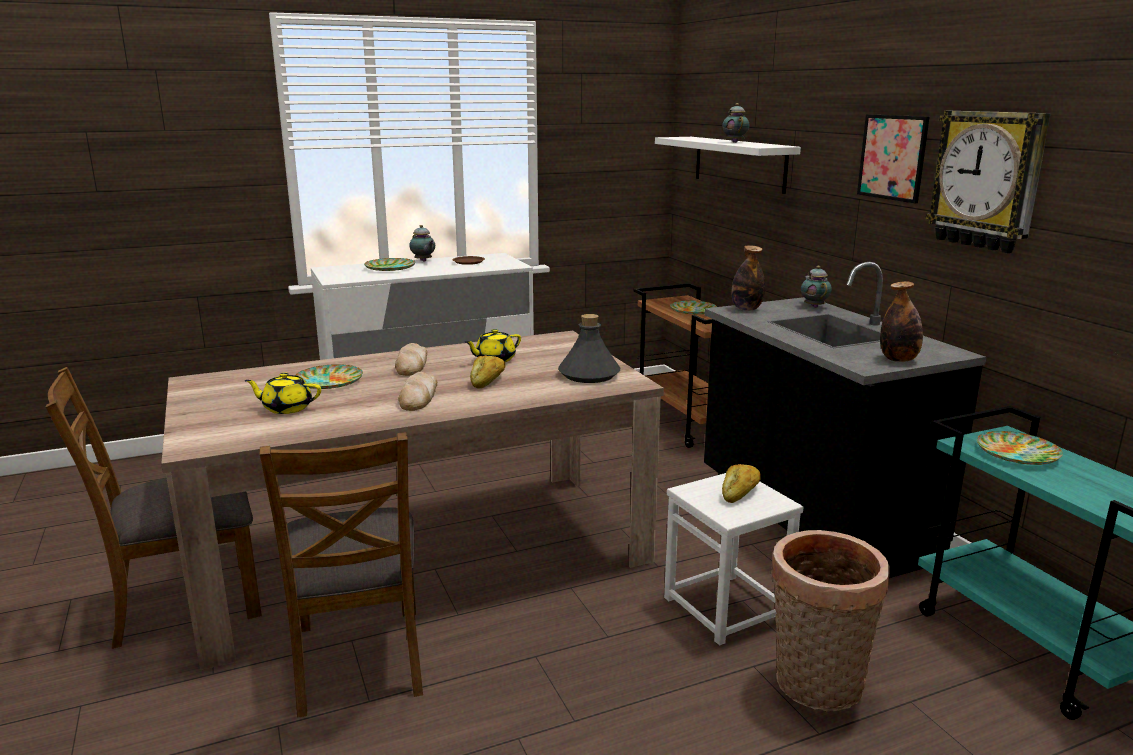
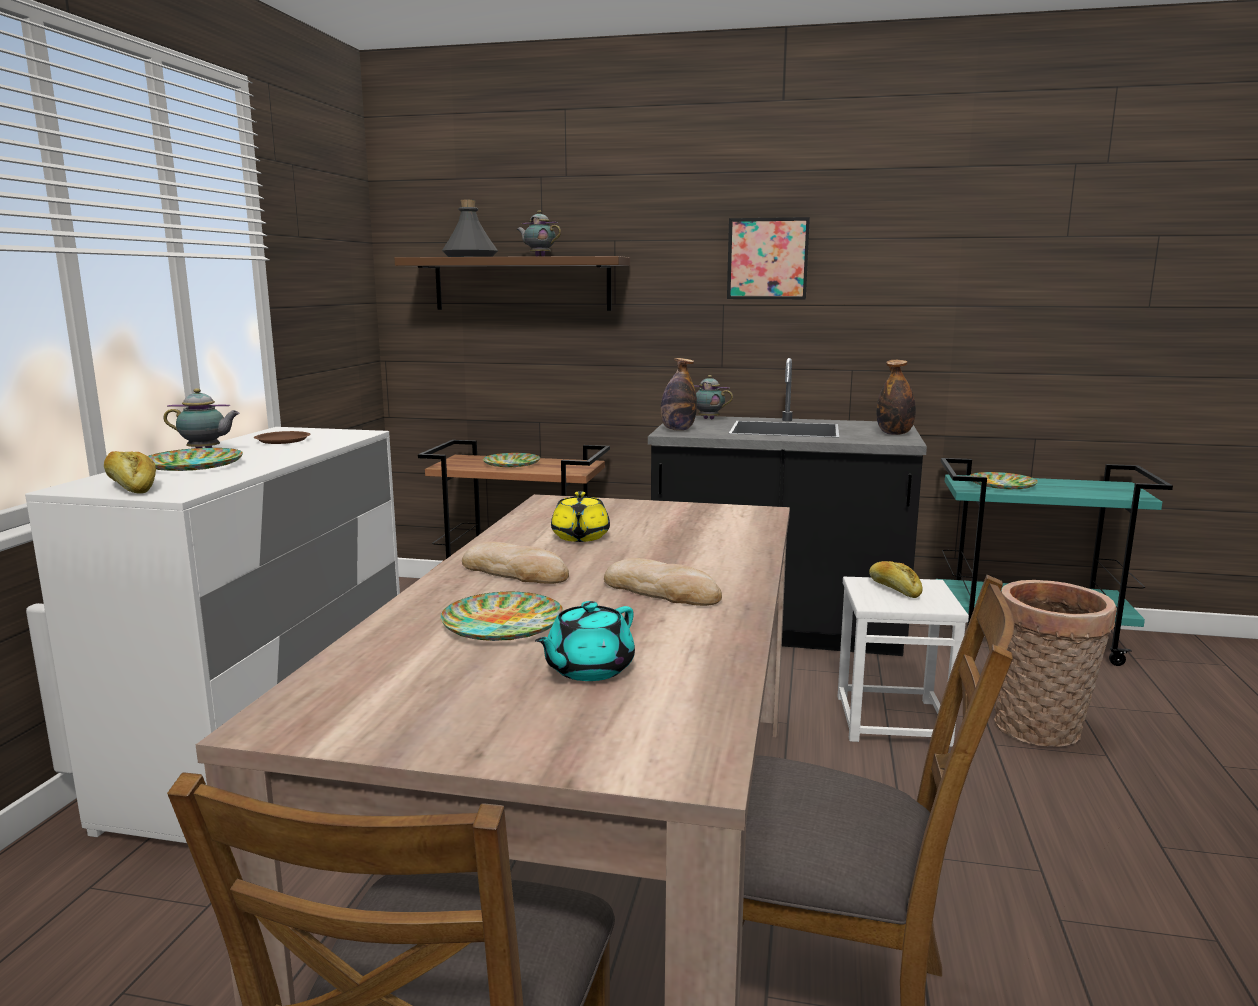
camera: 55 degrees left, 5 degrees down
yellow teapot [245,372,321,414] -> turquoise teapot [535,601,635,681]
bread [470,355,506,389] -> bread moved to [104,451,156,493]
grey bottle [558,314,620,383] -> grey bottle moved to [442,200,498,257]
white shelf [655,137,801,194] -> brown shelf [394,256,630,311]
wall clock [925,111,1050,253] -> none

